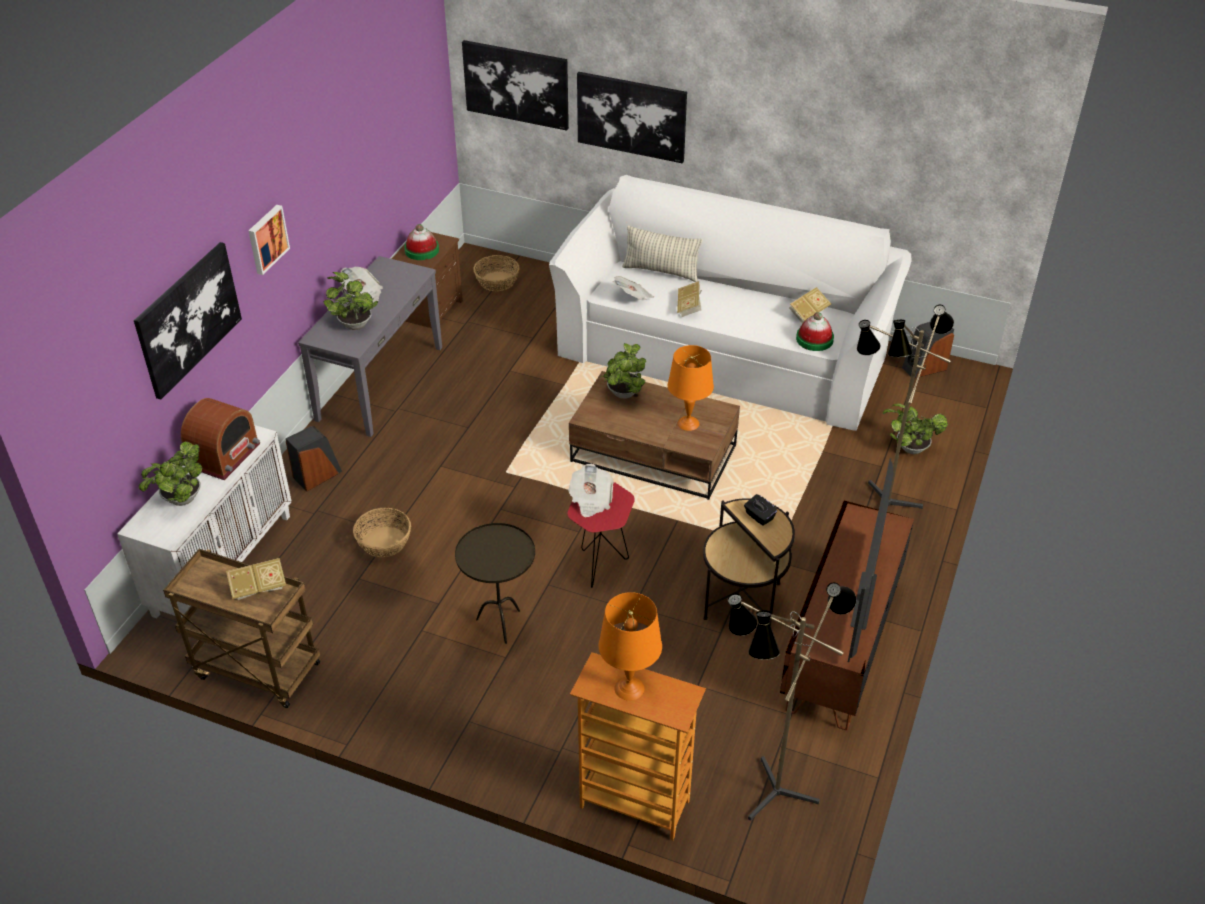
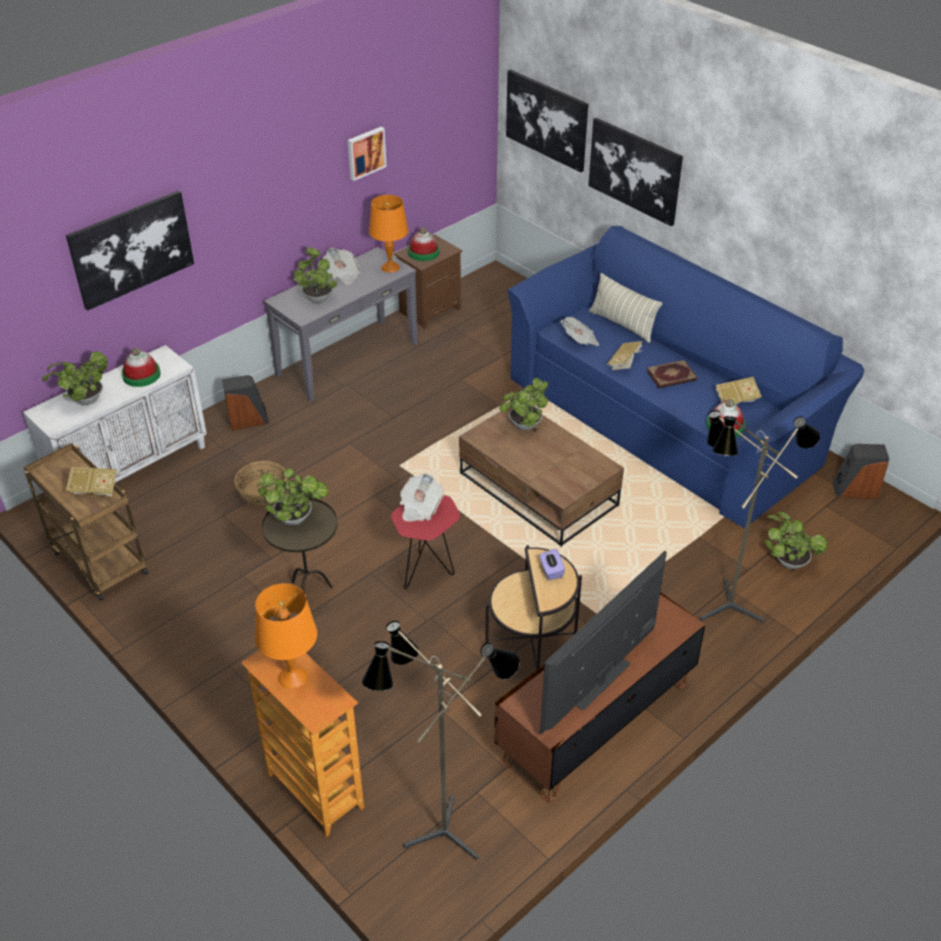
camera: 25 degrees right, 0 degrees up
radio [181,398,260,480] -> hat [122,348,161,387]
picture [249,205,290,275] -> picture moved to [348,127,386,181]
basket [473,255,520,291] -> none
white sofa [549,175,911,431] -> blue sofa [508,226,865,529]
orange table lamp [668,345,714,431] -> orange table lamp moved to [369,195,408,273]
black tissue box [744,494,777,526] -> purple tissue box [539,548,565,580]
none -> potted plant [257,468,328,525]
none -> book [647,360,697,388]

